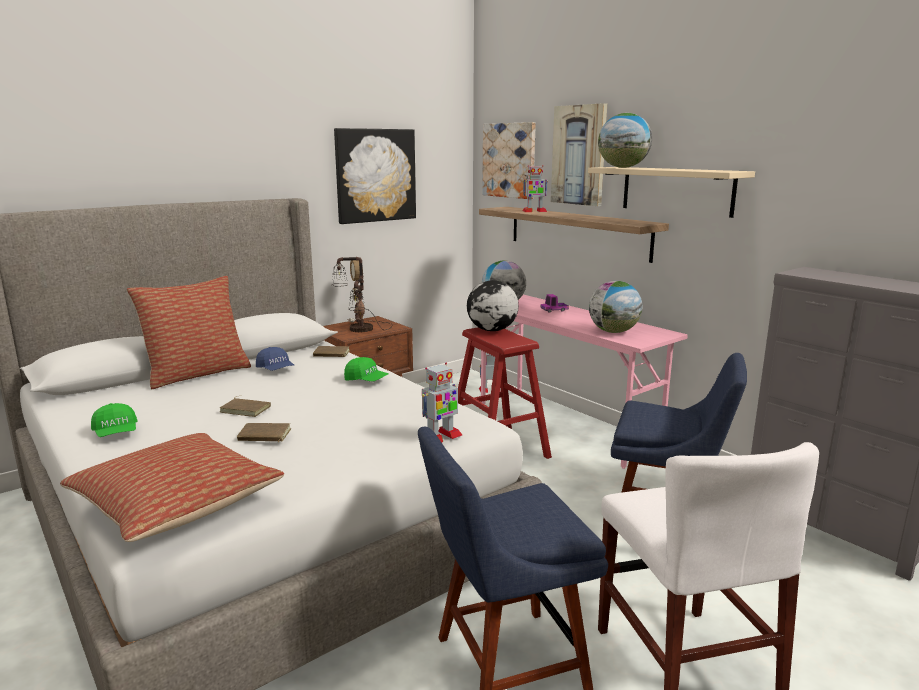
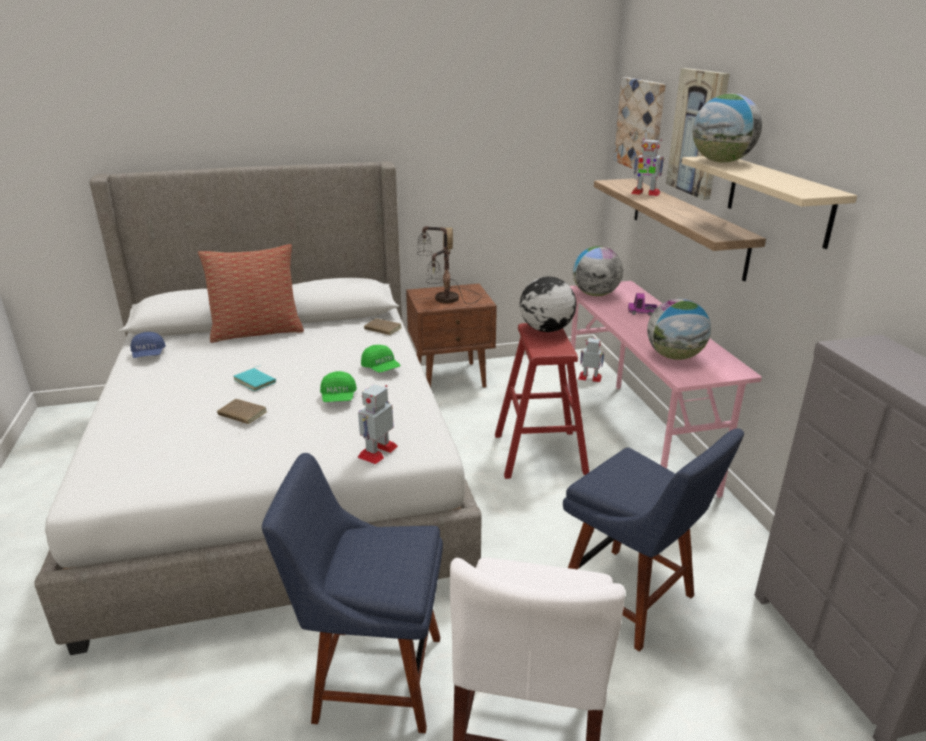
camera: 25 degrees right, 10 degrees up
pillow [60,433,284,542] -> none
green cap [91,403,138,437] -> green cap moved to [320,371,357,402]
brown book [220,396,271,417] -> turquoise book [234,366,276,391]
blue cap [256,347,294,371] -> blue cap moved to [131,332,166,358]
picture [334,128,416,224] -> none
toy robot [422,363,462,442] -> toy robot turned 135 degrees clockwise [357,384,398,464]

